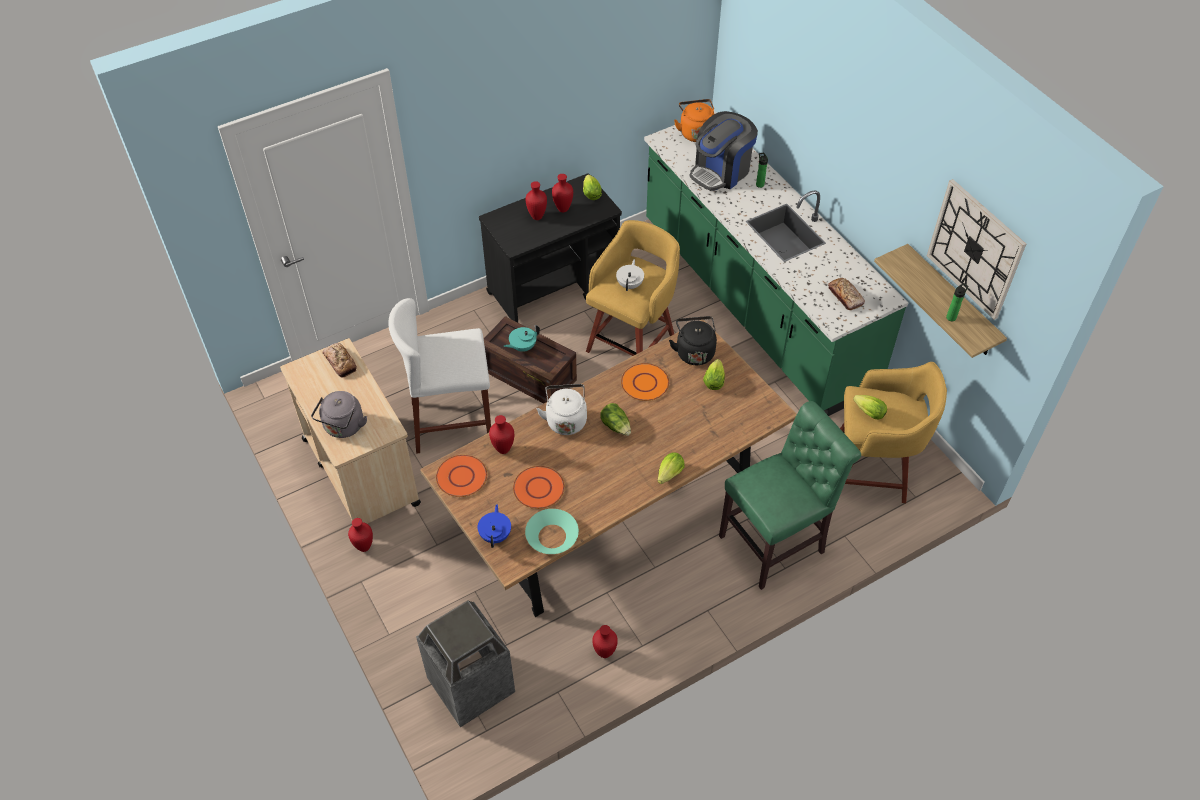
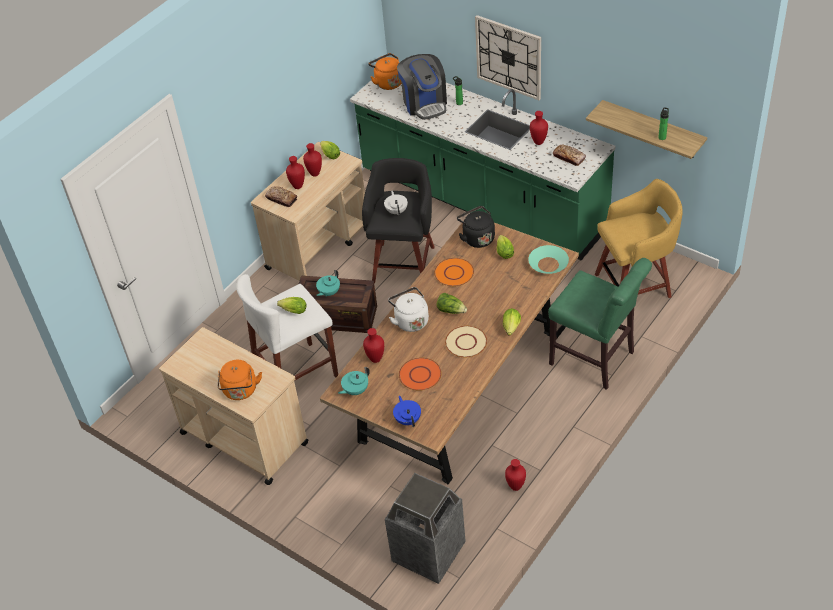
camera: 20 degrees left, 5 degrees down
grey kettle [311,391,367,438] -> orange kettle [218,360,262,400]
bread [323,343,357,378] -> bread moved to [265,186,297,207]
red vase [348,518,373,552] -> red vase moved to [530,111,548,145]
orange plate [436,455,487,497] -> turquoise teapot [338,367,370,395]
black cart [479,174,622,322] -> beige cart [251,142,365,281]
turquoise bowl [525,509,579,554] -> turquoise bowl moved to [528,245,569,274]
yellow stool [586,220,680,356] -> black stool [362,158,435,283]
coffee machine [689,111,758,191] -> coffee machine turned 45 degrees counterclockwise [397,54,447,120]
green chair [719,401,861,590] -> green chair turned 90 degrees clockwise [548,258,652,390]
lettuce [853,395,887,420] -> lettuce moved to [277,297,307,314]
wall clock [927,179,1026,320] -> wall clock moved to [475,15,541,100]
none -> beige plate [445,326,487,357]

